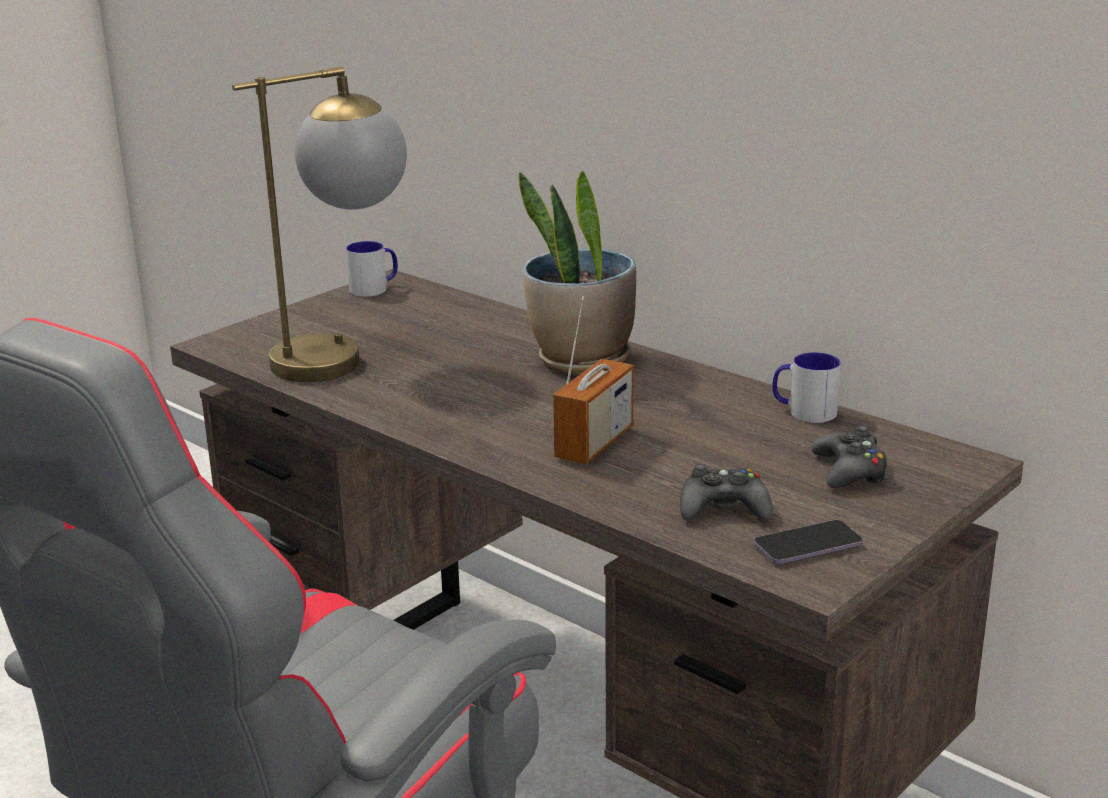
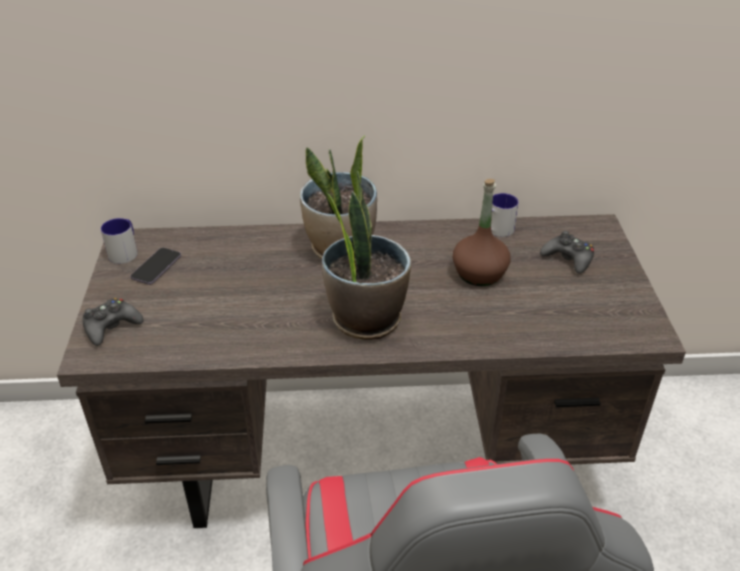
camera: 45 degrees left, 15 degrees up
table lamp [232,66,407,382] -> none
radio [553,296,634,464] -> none
black game controller [680,464,773,520] -> black game controller moved to [83,298,143,346]
phone [754,520,863,564] -> phone moved to [130,248,181,285]
none -> potted plant [322,171,411,340]
none -> brown bottle [453,179,511,286]

